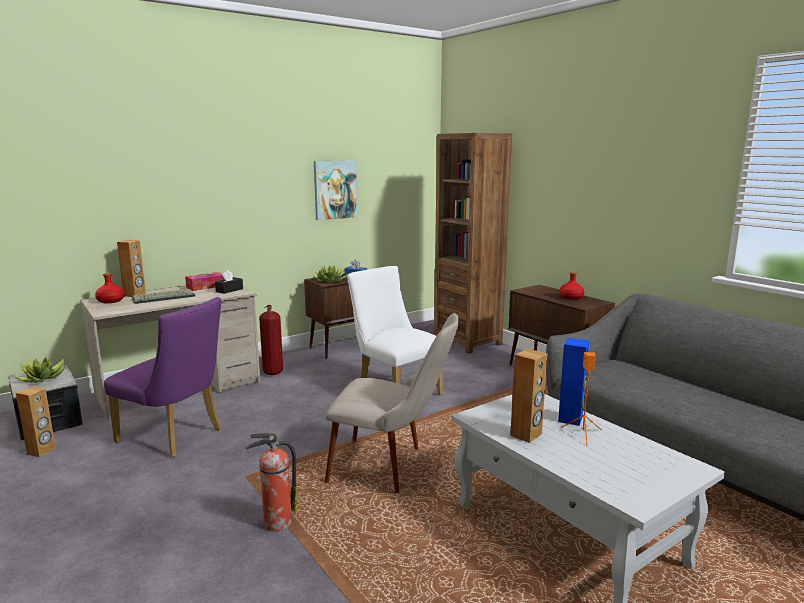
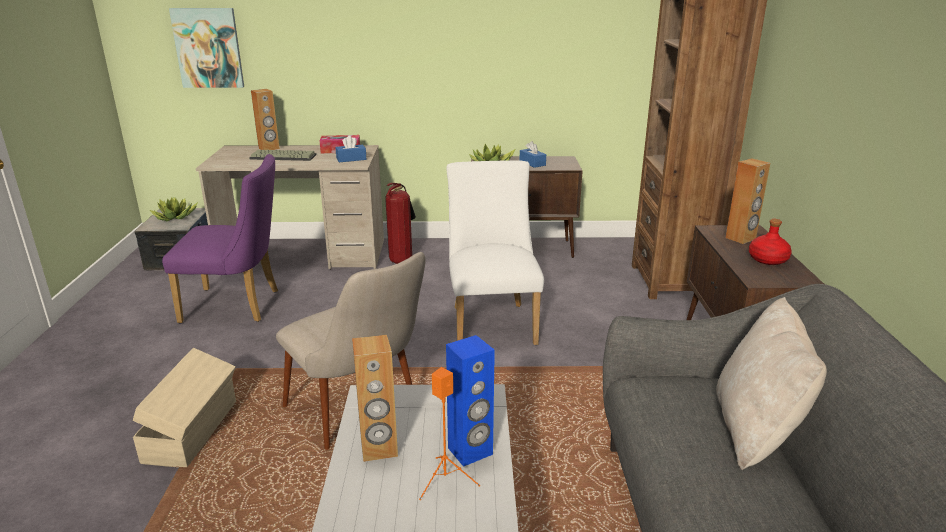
camera: 35 degrees right, 10 degrees up
brown speaker [16,386,56,457] -> brown speaker moved to [725,158,770,244]
red bottle [95,273,125,303] -> none
purple chair [104,297,222,457] -> purple chair turned 60 degrees counterclockwise [162,154,278,323]
black tissue box [215,270,243,294] -> blue tissue box [336,136,367,162]
fire extinguisher [246,433,297,532] -> beige storage box [133,348,236,468]
picture [314,160,357,220] -> picture moved to [169,8,244,88]
none -> beige pillow [716,297,827,470]

